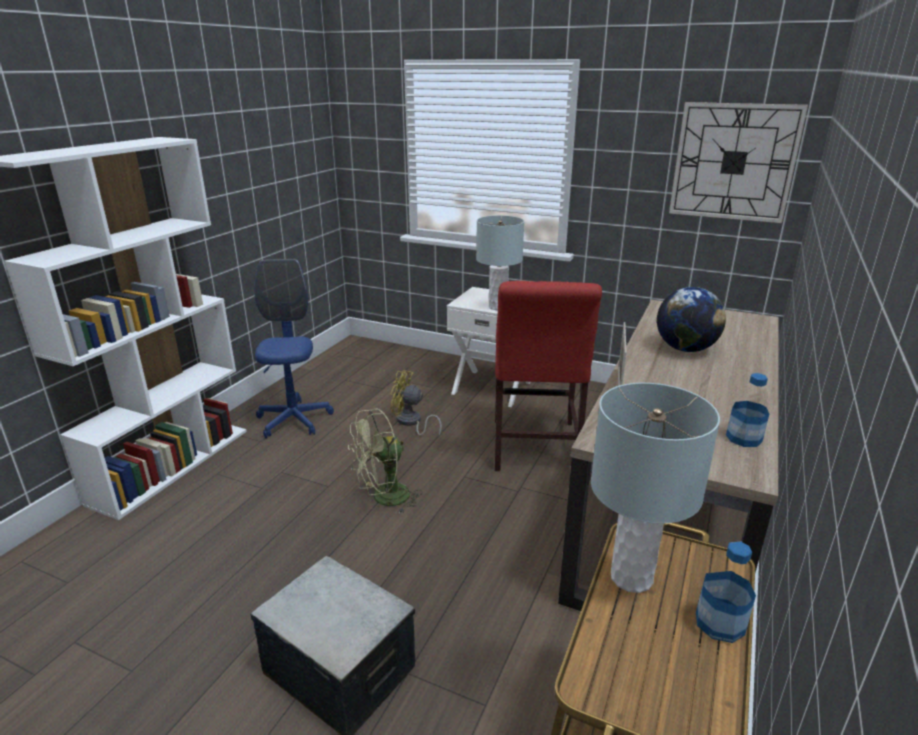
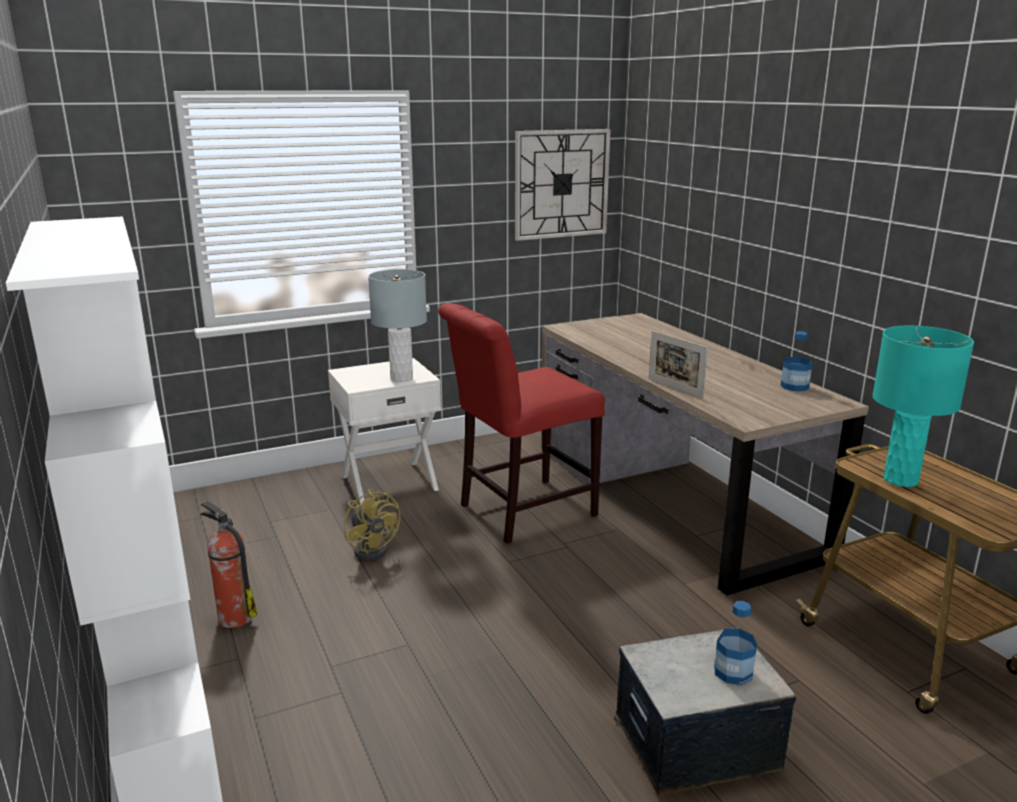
camera: 50 degrees left, 5 degrees down
blue office chair [254,259,334,438] -> fire extinguisher [201,501,257,628]
green fan [348,409,422,514] -> none
yellow fan [391,370,442,437] -> yellow fan turned 90 degrees counterclockwise [344,489,401,561]
red chair [495,281,602,471] -> red chair turned 105 degrees clockwise [438,303,605,544]
grey table lamp [591,383,720,593] -> turquoise table lamp [872,326,974,487]
globe [657,287,726,352] -> none
bottle [696,542,756,643] -> bottle moved to [714,601,757,685]

